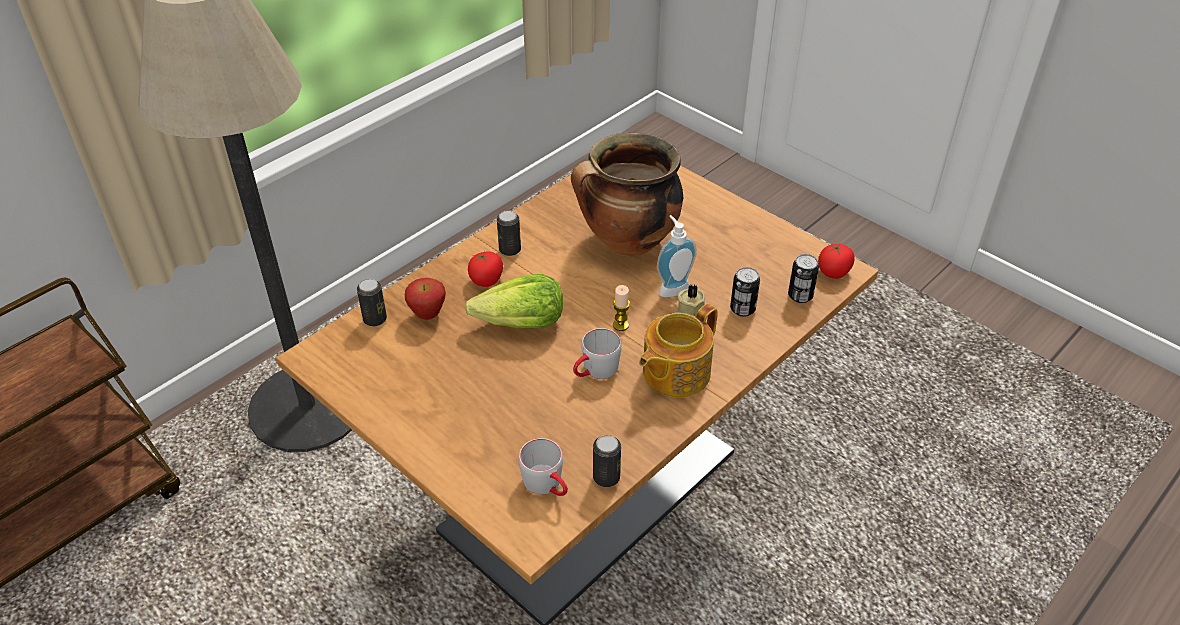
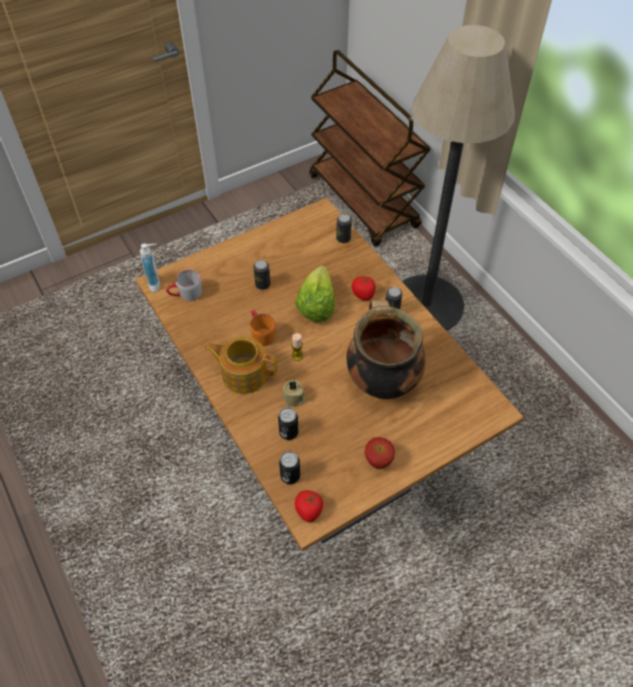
camera: 105 degrees right, 10 degrees up
apple [405,278,446,320] -> apple moved to [364,437,395,469]
grey mug [573,328,622,379] -> orange mug [250,310,276,346]
can [593,435,621,487] -> can moved to [253,260,270,290]
teapot [639,304,717,397] -> teapot turned 45 degrees counterclockwise [205,337,278,394]
soap dispenser [657,215,697,297] -> soap dispenser moved to [140,244,160,292]

